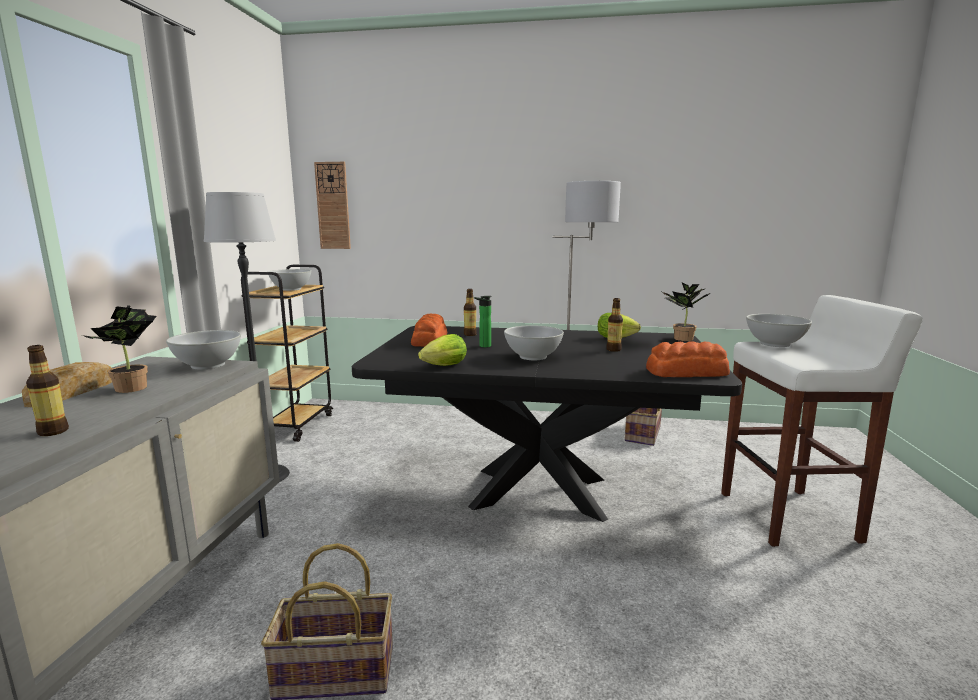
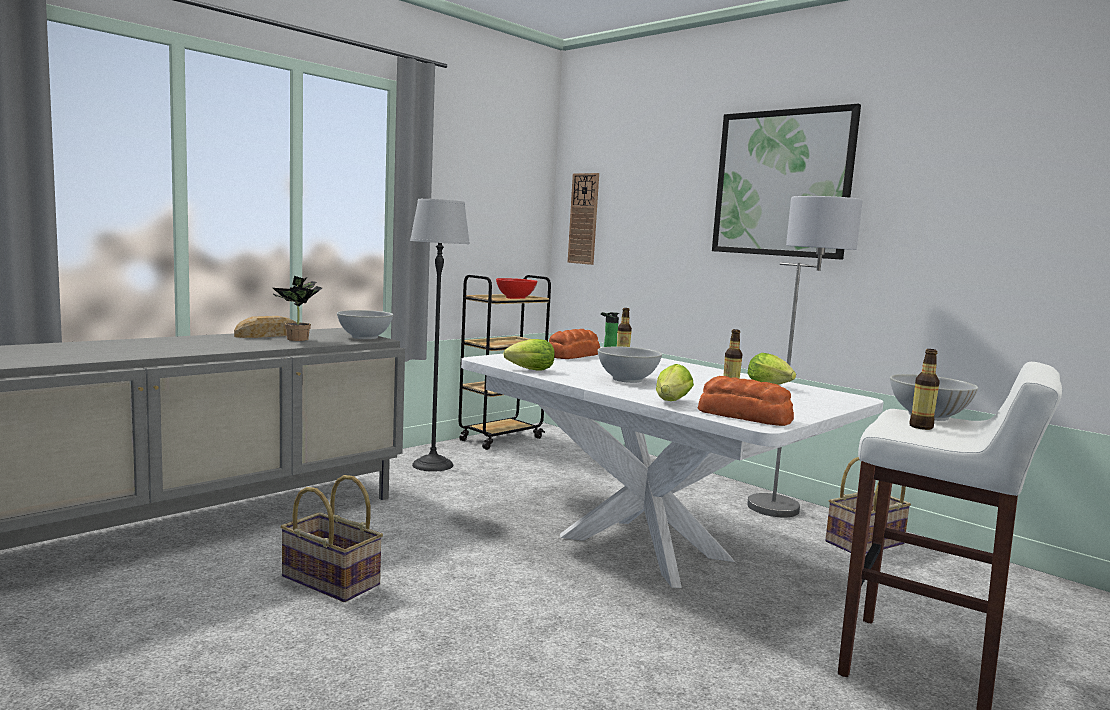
camera: 35 degrees right, 5 degrees down
bottle [26,345,69,436] -> bottle moved to [909,349,940,430]
white bowl [268,269,311,291] -> red bowl [496,278,537,299]
black dining table [352,326,742,522] -> white dining table [461,347,884,588]
potted plant [662,283,710,341] -> none
none -> lettuce [656,364,694,401]
none -> picture [712,104,861,260]

